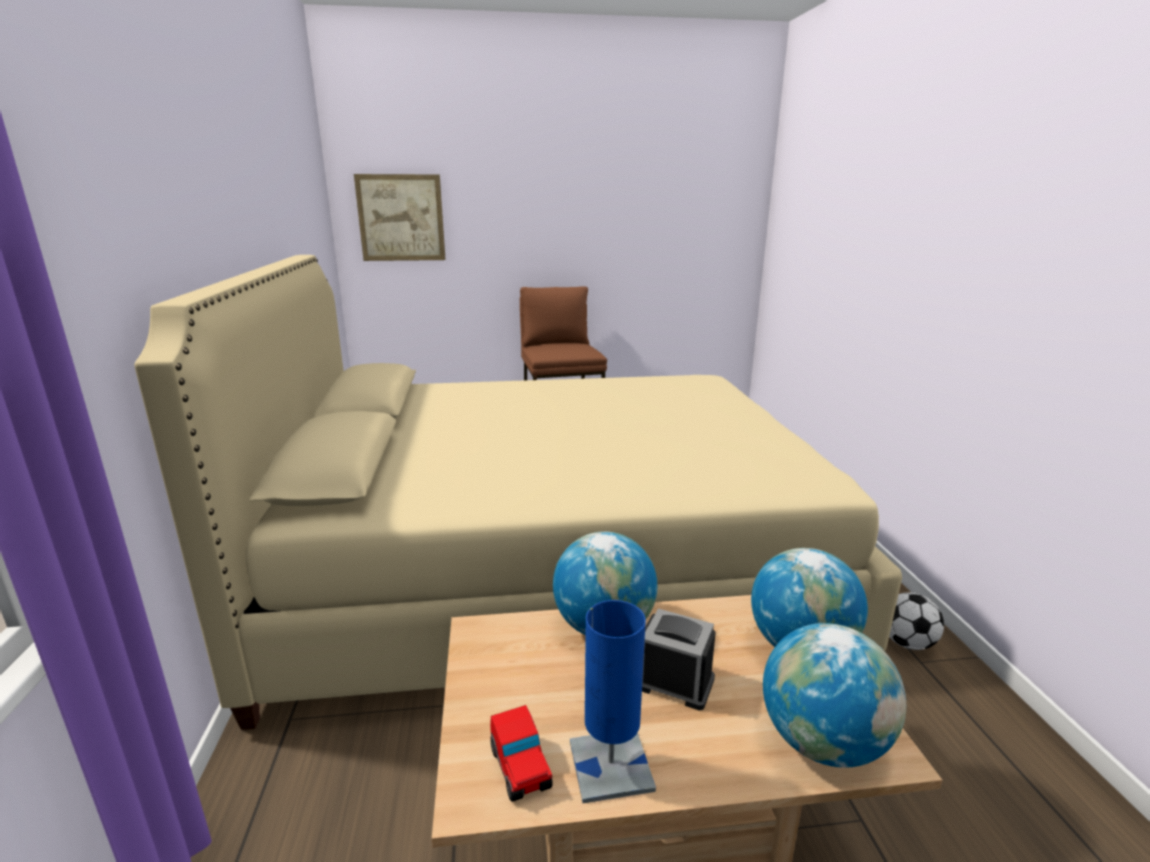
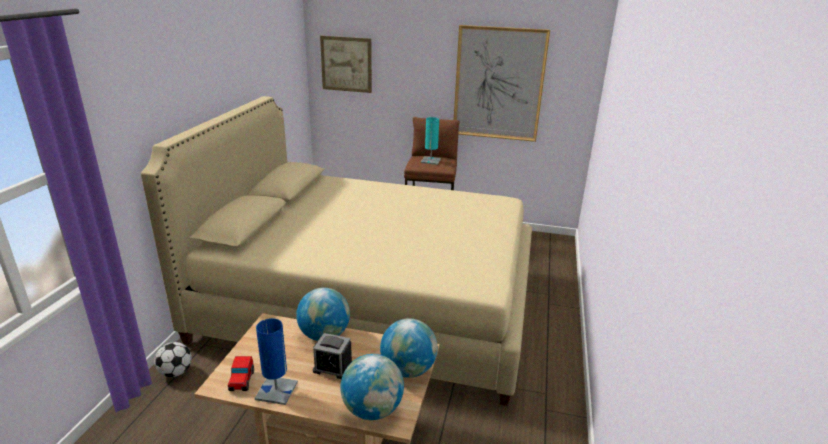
camera: 20 degrees right, 5 degrees up
alarm clock [642,609,716,710] -> alarm clock turned 150 degrees clockwise [313,333,352,379]
football [889,592,944,650] -> football moved to [154,342,192,377]
none -> turquoise table lamp [421,117,441,165]
none -> picture [454,25,550,142]

